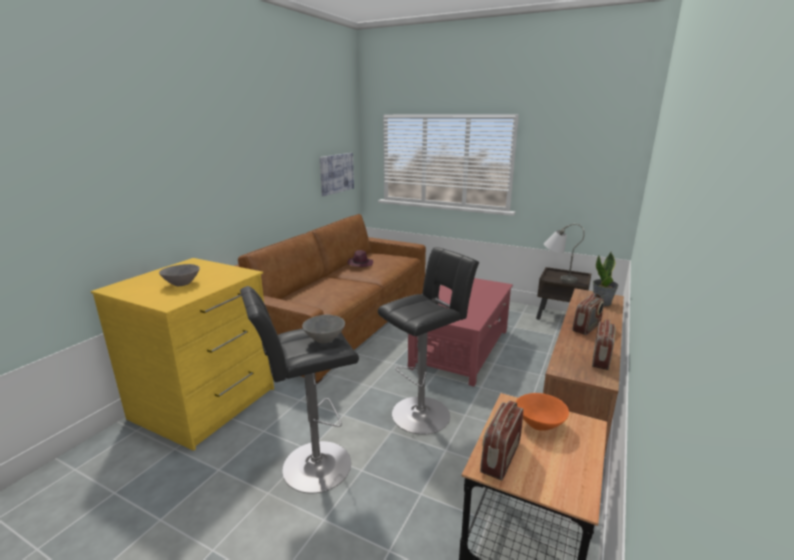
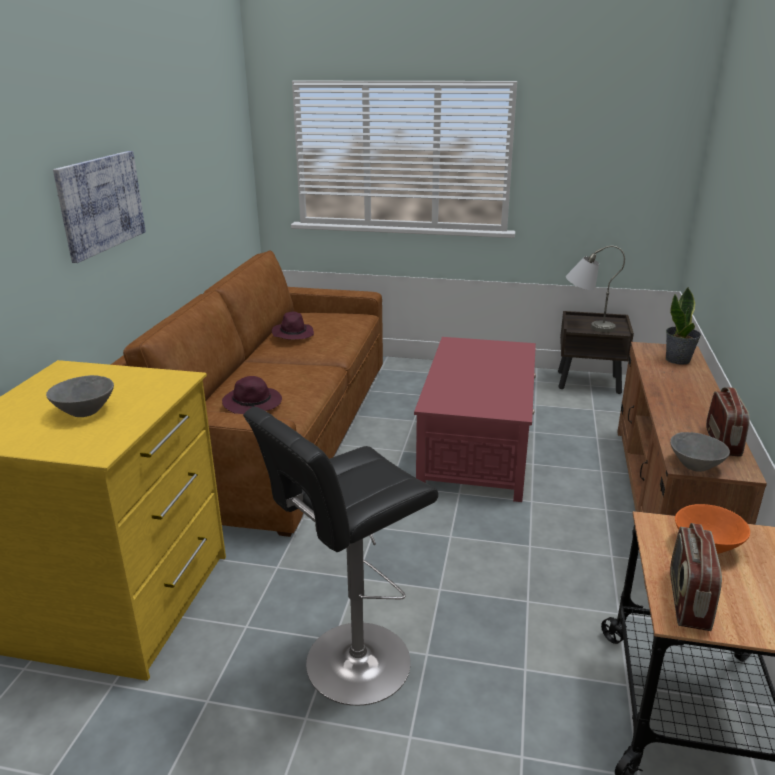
camera: 15 degrees left, 5 degrees up
grey bowl [302,314,345,343] -> grey bowl moved to [670,432,730,472]
picture [320,153,354,196] -> picture moved to [53,151,146,263]
black stool [378,247,479,434] -> none
radio [572,293,604,335] -> none
none -> purple hat [222,376,282,414]

